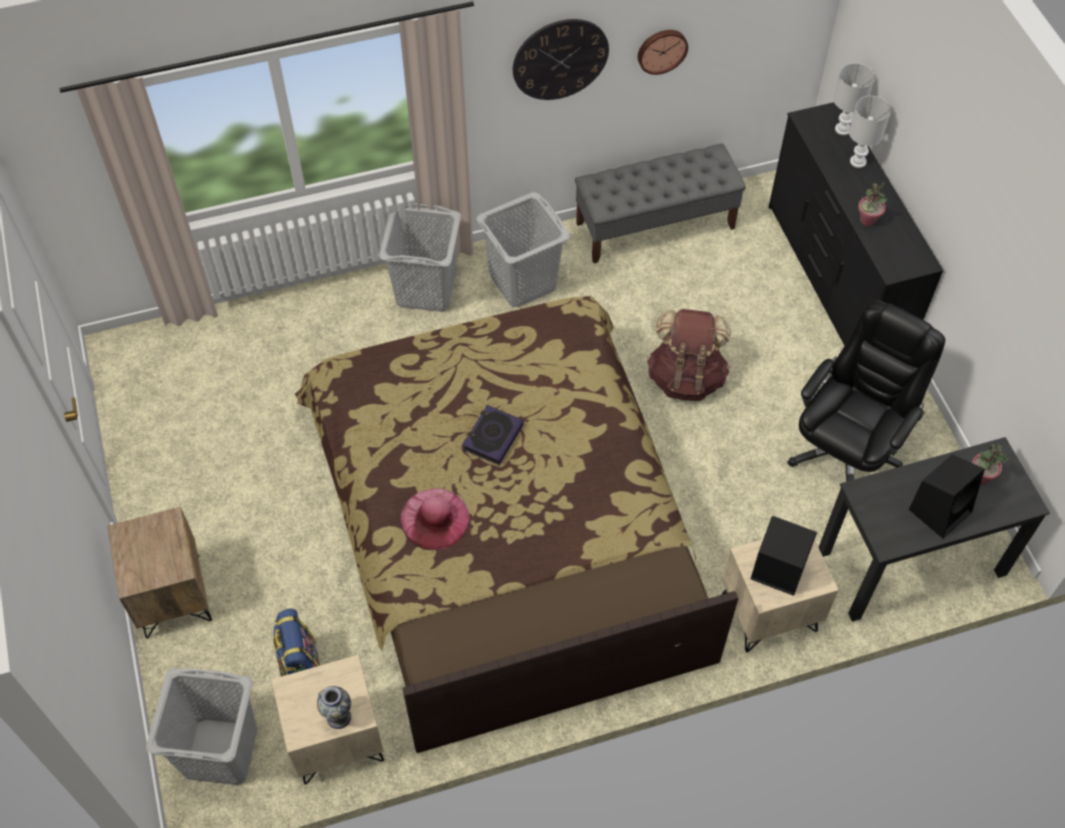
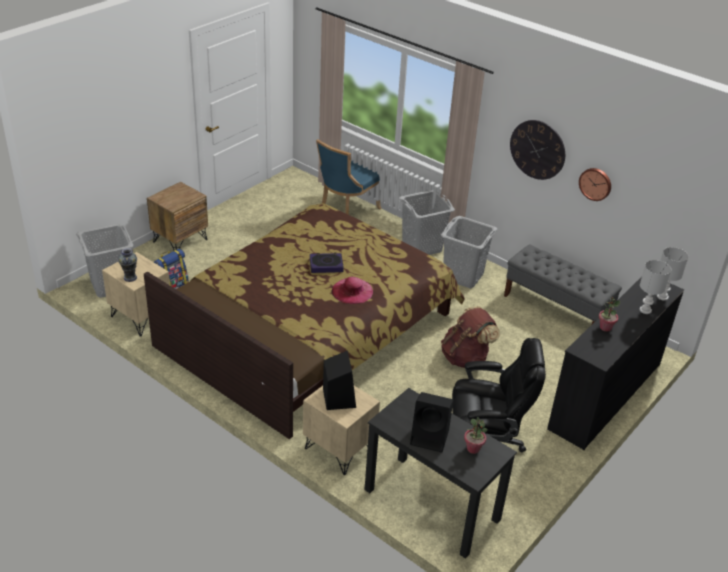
camera: 55 degrees right, 20 degrees down
pink hat [400,488,470,550] -> pink hat moved to [332,277,373,304]
none -> blue chair [316,139,381,214]

